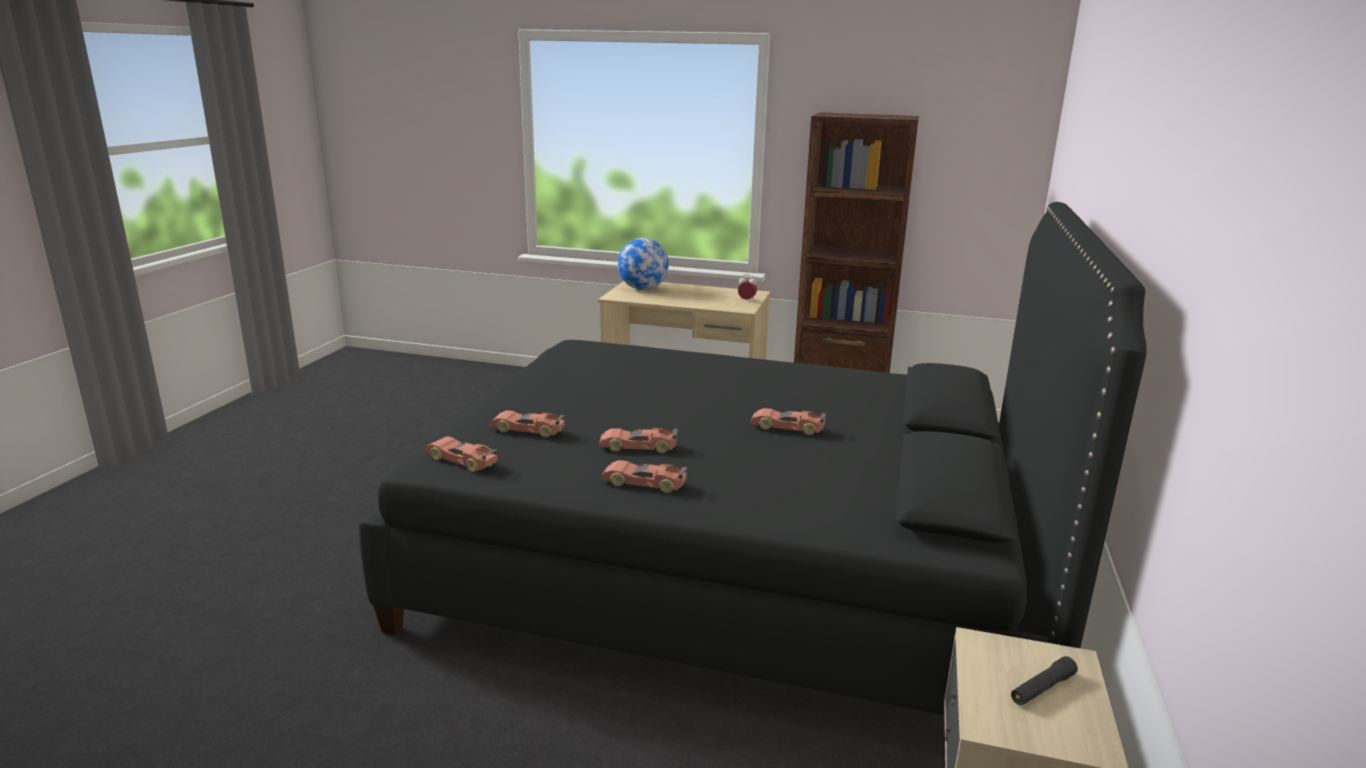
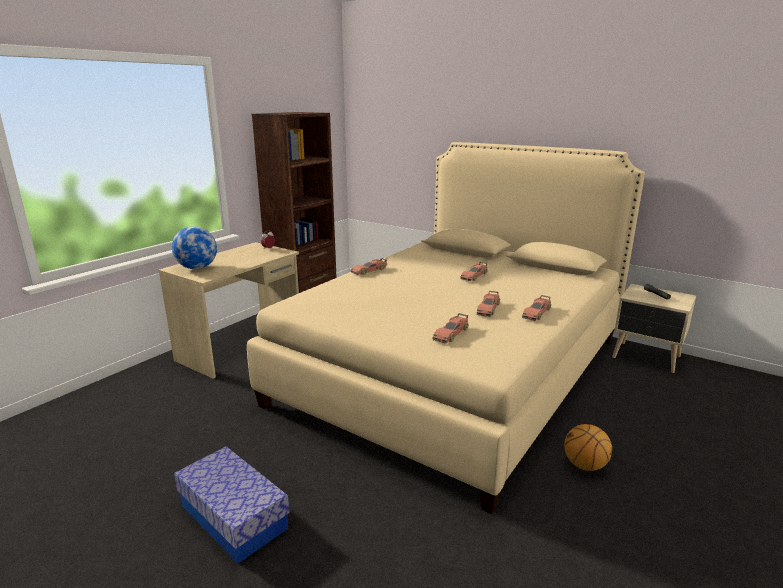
camera: 70 degrees left, 0 degrees up
black bed [359,202,1147,715] -> beige bed [247,142,645,514]
toy car [424,436,498,472] -> toy car moved to [351,258,387,275]
none -> storage box [174,446,289,563]
none -> basketball [564,424,612,471]

